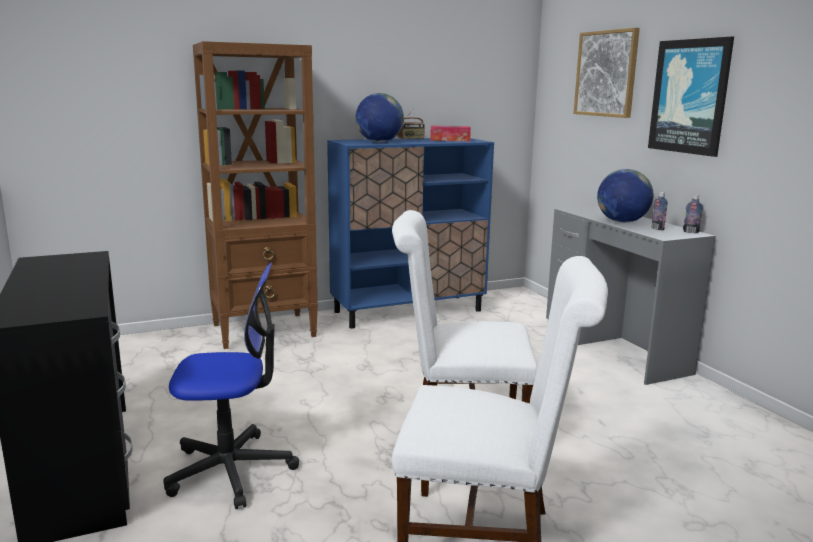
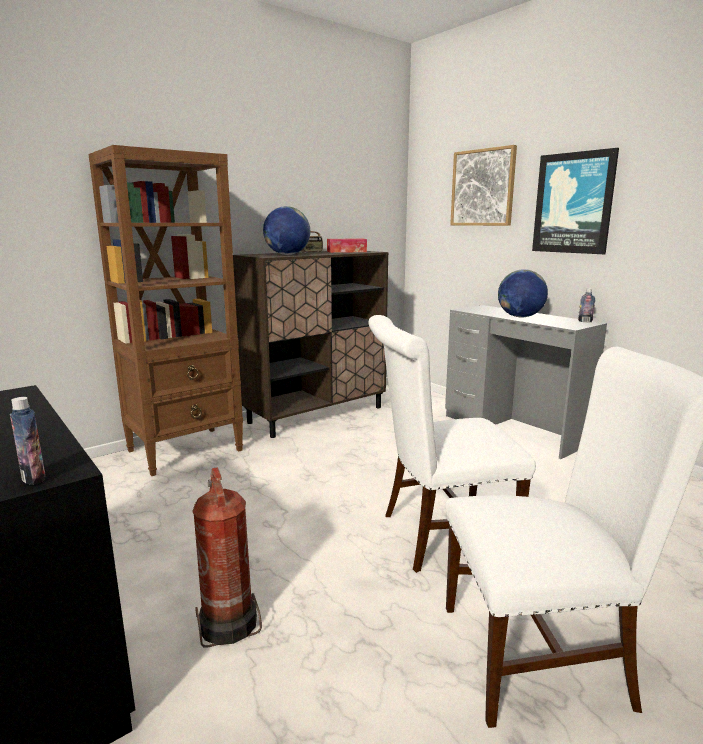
camera: 15 degrees left, 0 degrees up
office chair [163,263,299,509] -> fire extinguisher [192,467,262,648]
blue cabinet [327,138,494,329] -> brown cabinet [233,251,388,438]
bottle [651,192,667,230] -> bottle moved to [10,397,46,485]

